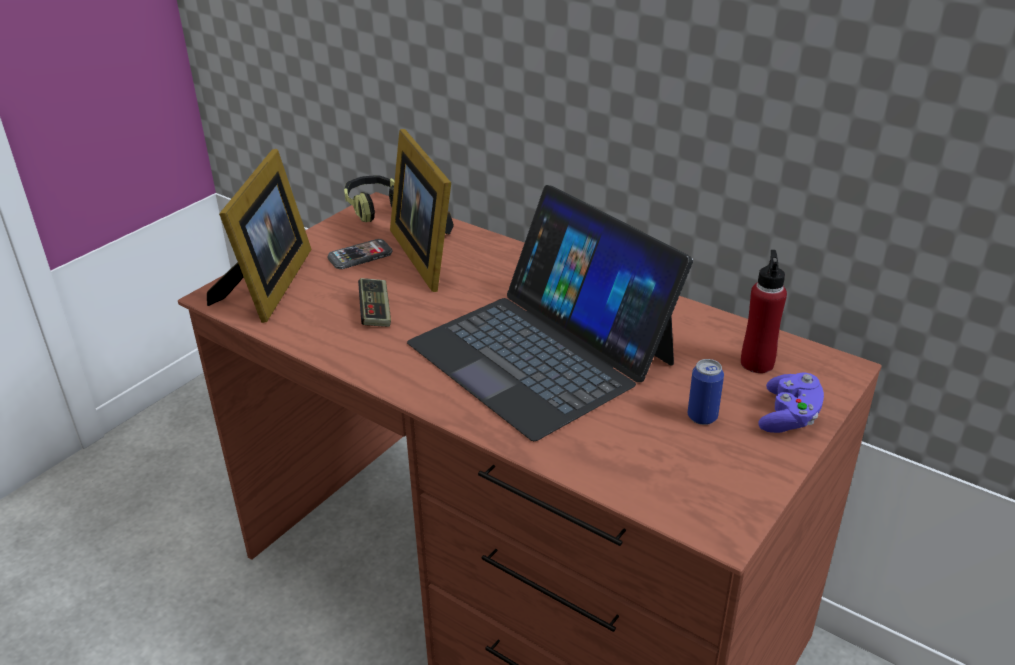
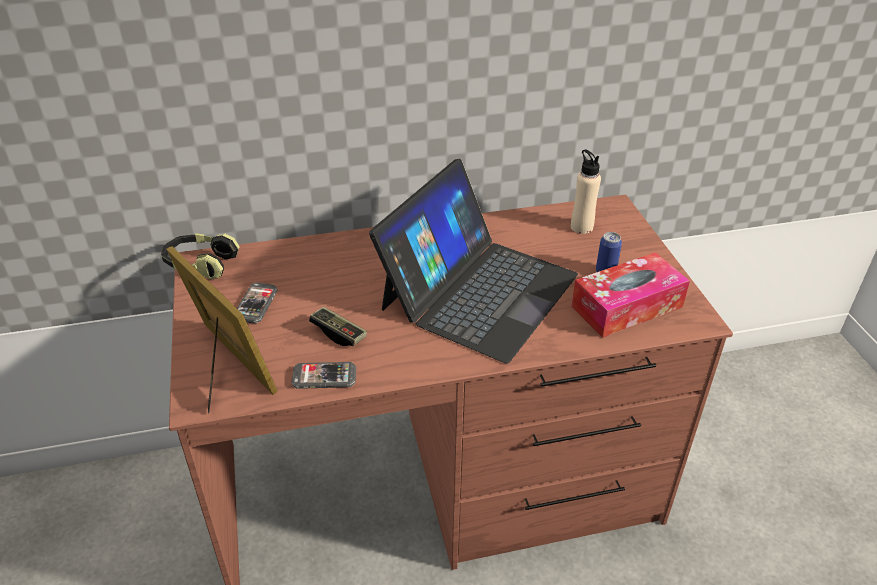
camera: 50 degrees left, 5 degrees up
picture frame [390,129,454,292] -> none
laptop [407,185,693,441] -> laptop turned 60 degrees counterclockwise [369,159,578,364]
red bottle [741,250,787,373] -> beige bottle [571,149,601,234]
purple game controller [758,372,824,433] -> none
none -> phone [291,362,356,389]
none -> tissue box [571,252,690,338]

